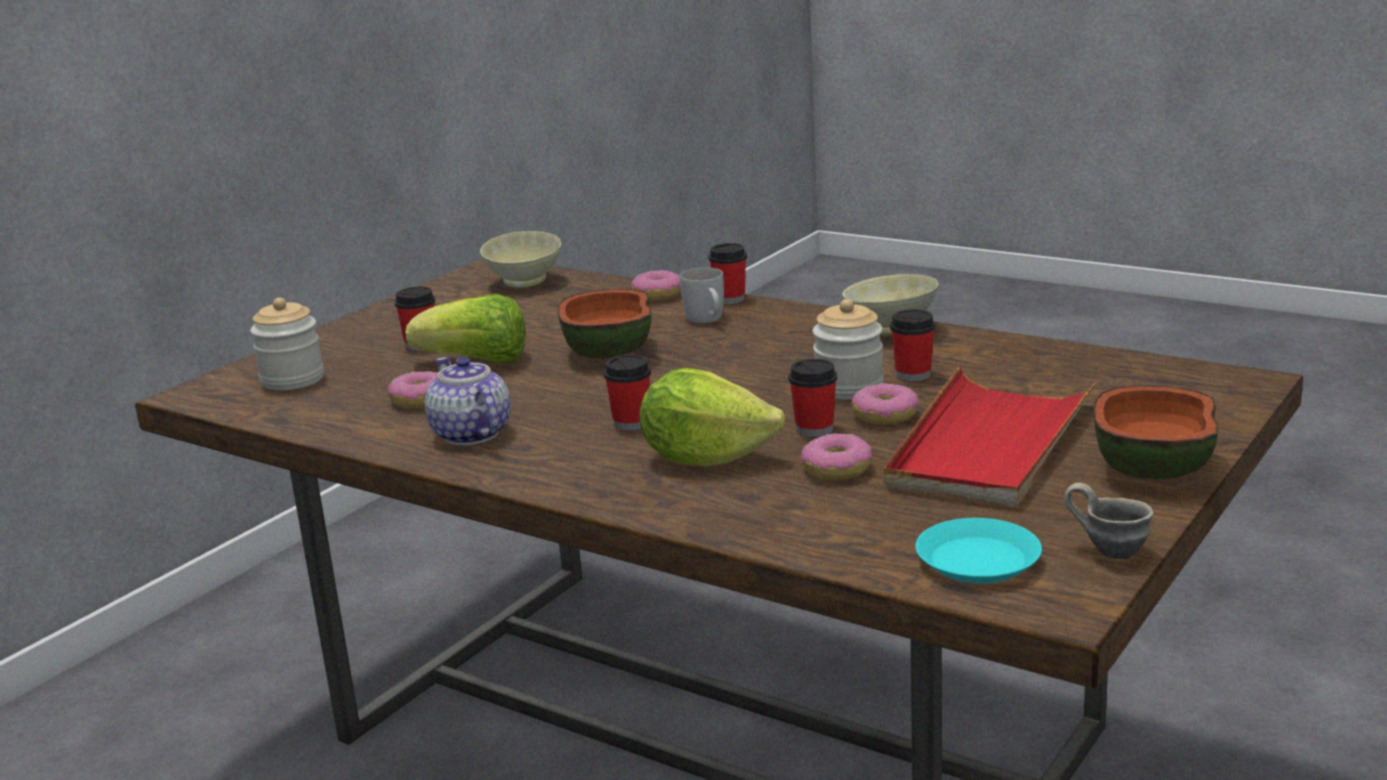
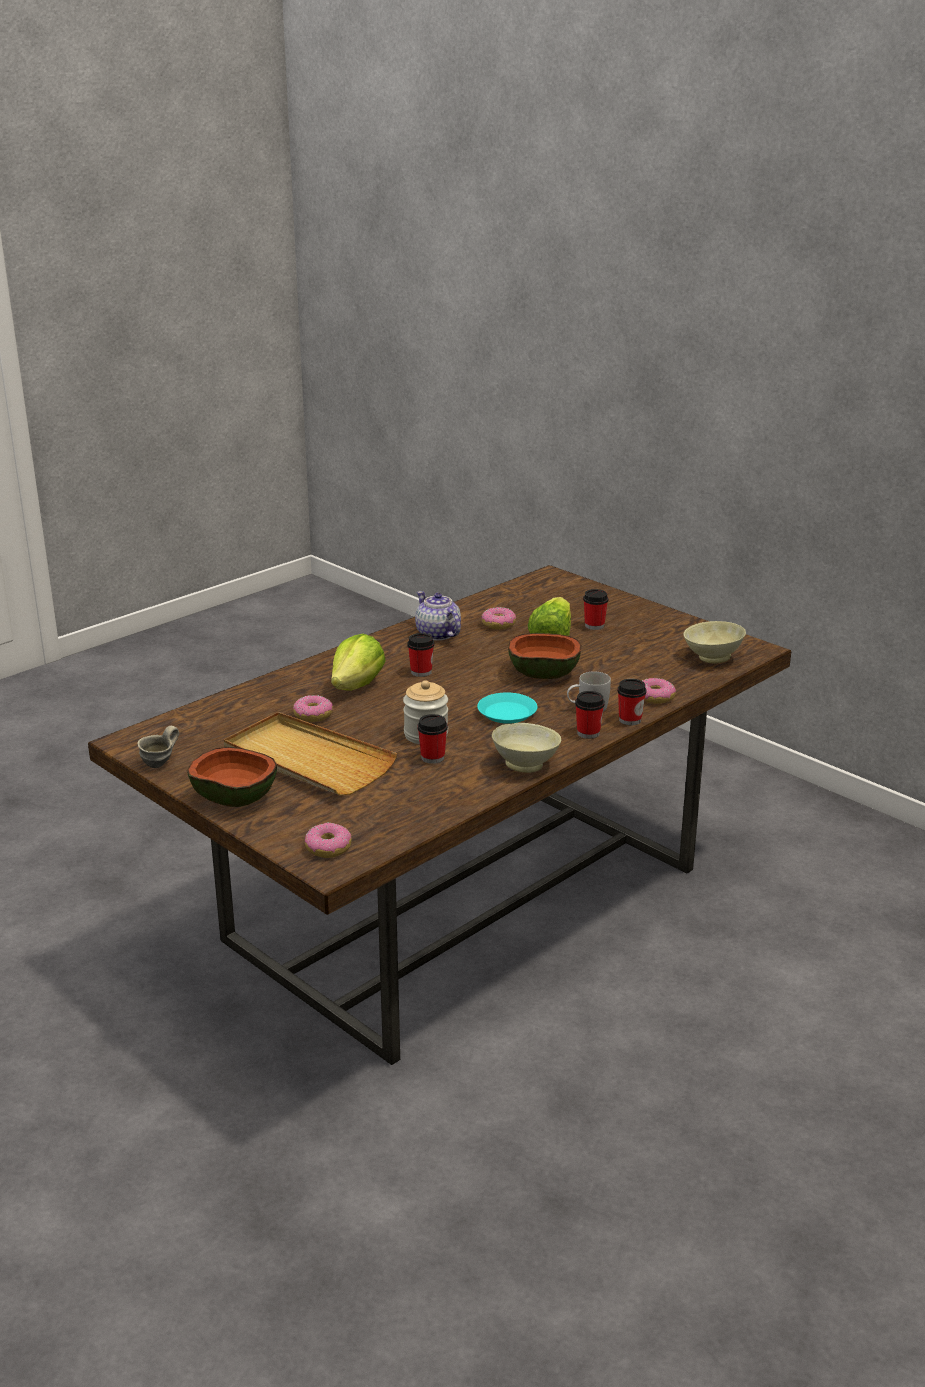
camera: 100 degrees right, 5 degrees up
jar [250,298,324,390] -> none
teapot [425,357,511,445] -> teapot turned 105 degrees counterclockwise [415,591,461,641]
cup [788,359,837,437] -> cup moved to [575,691,605,739]
donut [851,383,919,425] -> donut moved to [305,822,351,858]
red tray [884,366,1096,506] -> beige tray [224,712,397,795]
turquoise plate [915,518,1042,583] -> turquoise plate moved to [477,693,537,724]

